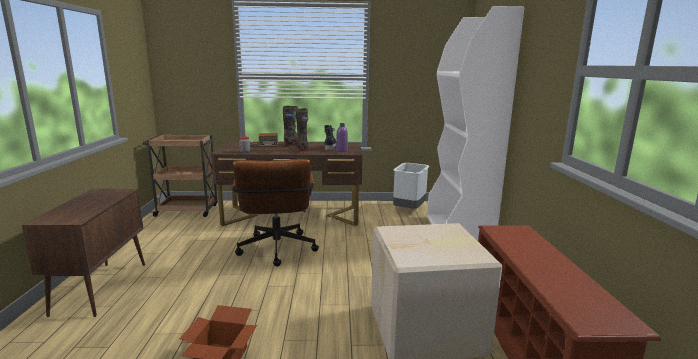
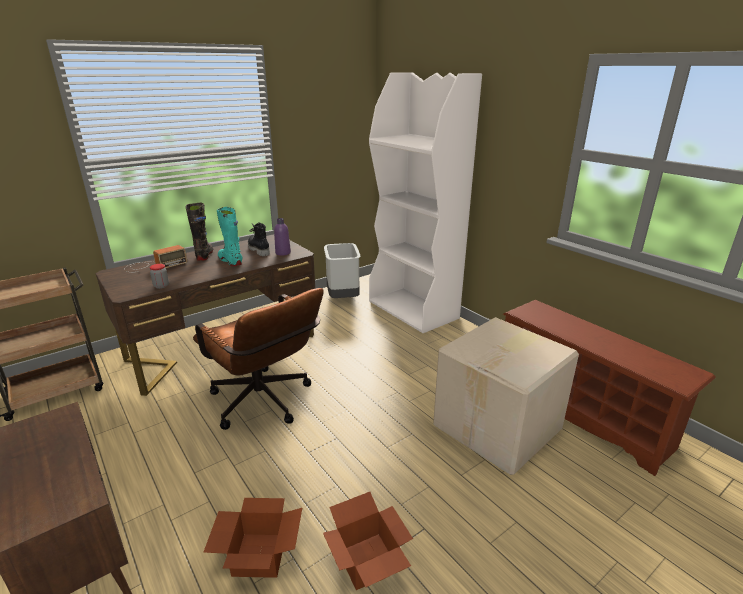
camera: 35 degrees left, 10 degrees up
black boot [295,108,308,151] -> turquoise boot [217,207,243,266]
none -> cardboard box [204,498,302,578]

